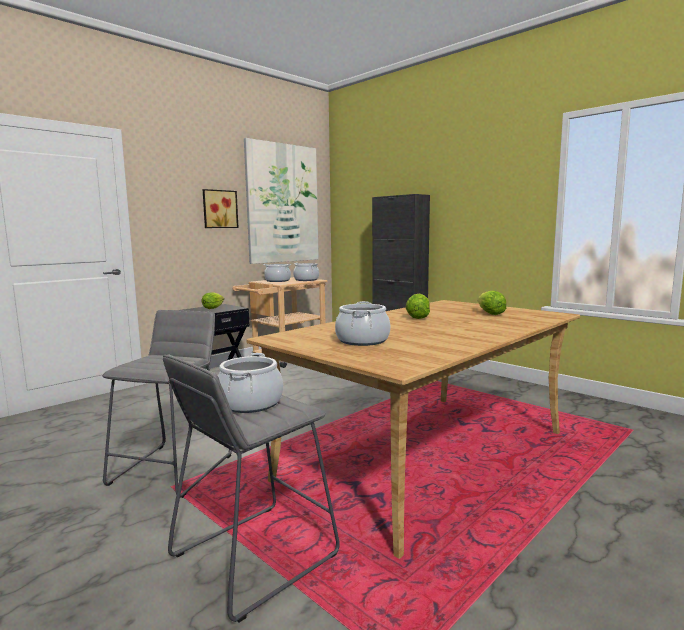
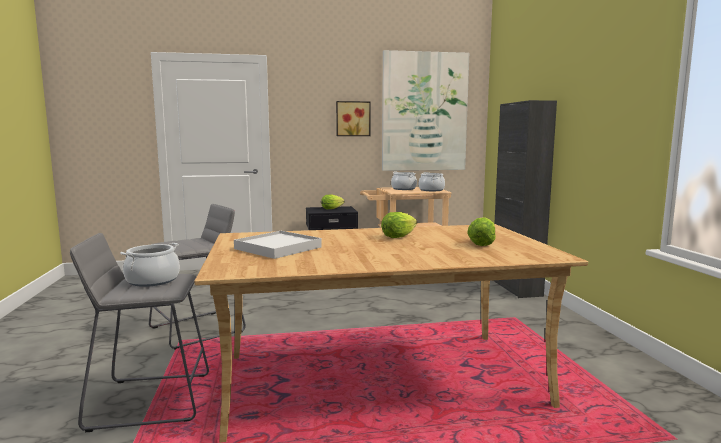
camera: 35 degrees right, 0 degrees up
cooking pot [335,301,390,346] -> white tray [234,231,322,259]

